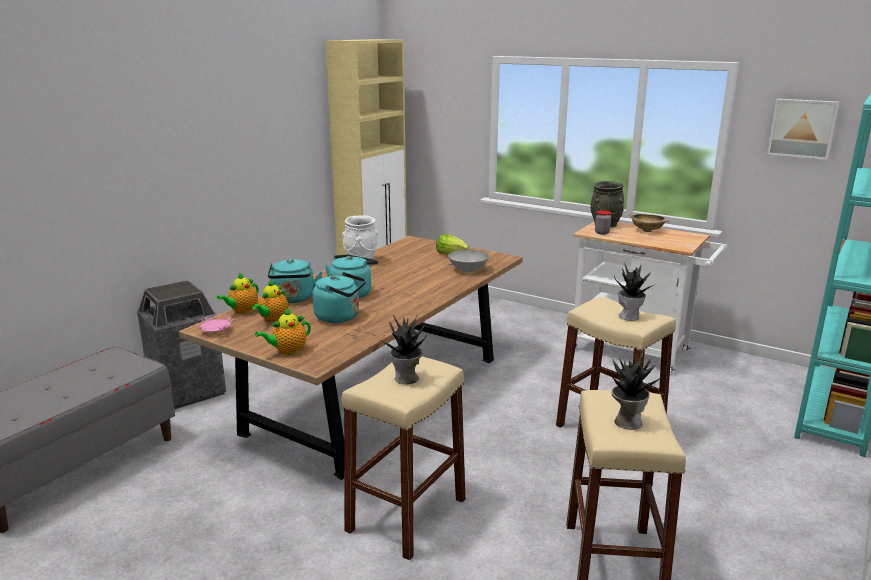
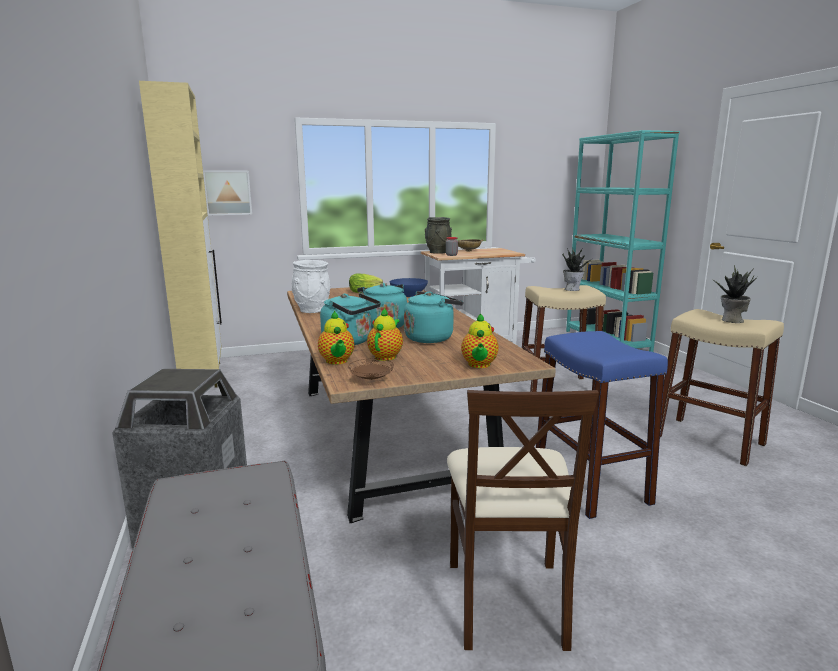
camera: 50 degrees left, 5 degrees down
pink plate [196,315,233,332] -> brown plate [348,358,394,380]
teapot [252,280,288,322] -> teapot turned 135 degrees counterclockwise [367,308,403,361]
beige stool [342,356,466,560] -> blue stool [536,331,668,519]
potted plant [380,314,427,384] -> none
grey bowl [448,250,489,272] -> blue bowl [390,278,428,297]
picture [767,99,839,160] -> picture moved to [203,171,252,215]
none -> beige chair [447,390,599,651]

